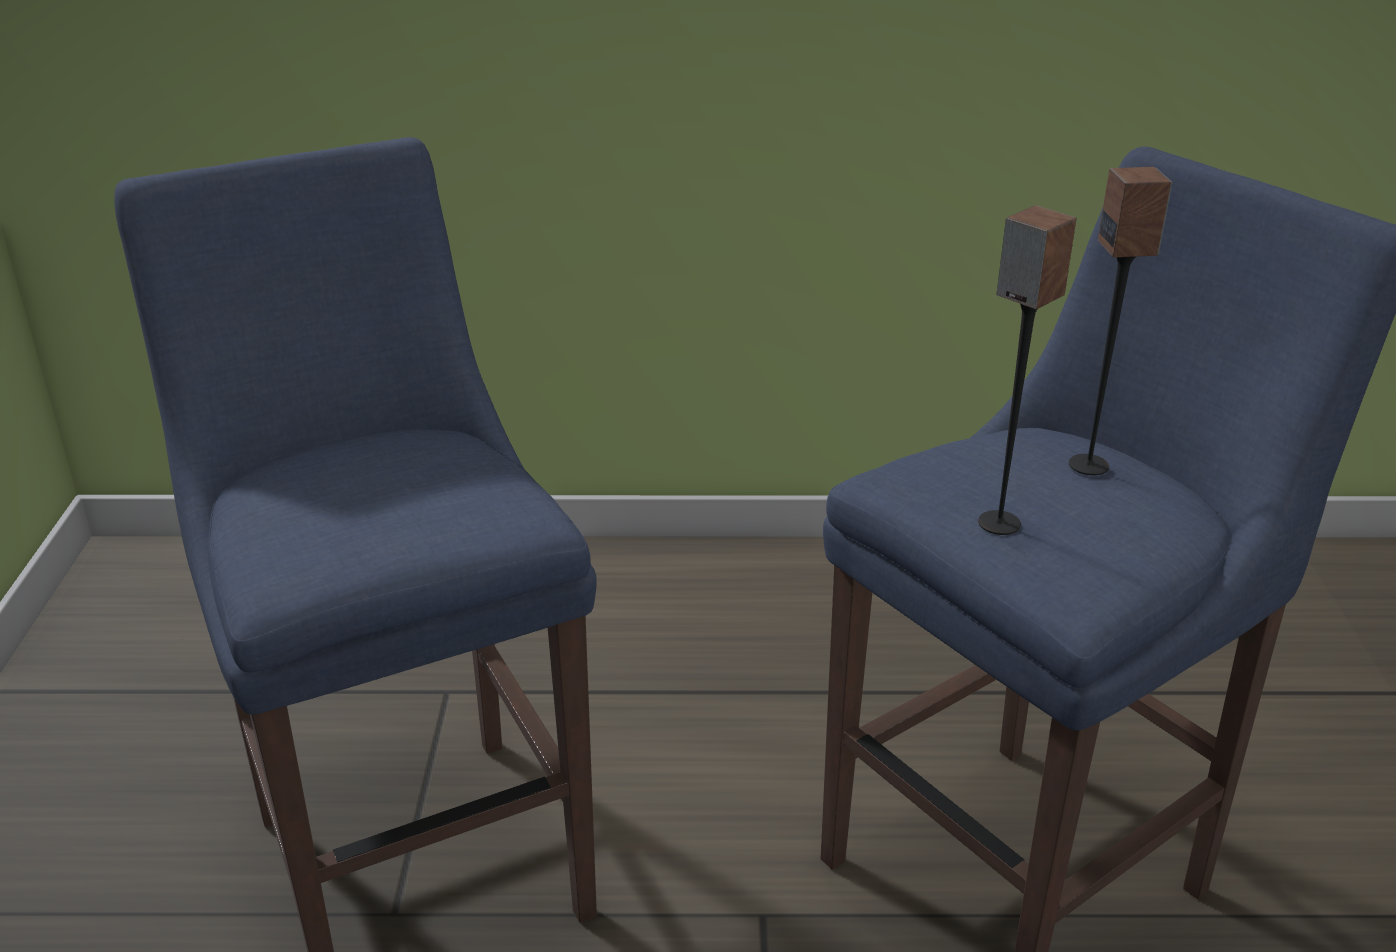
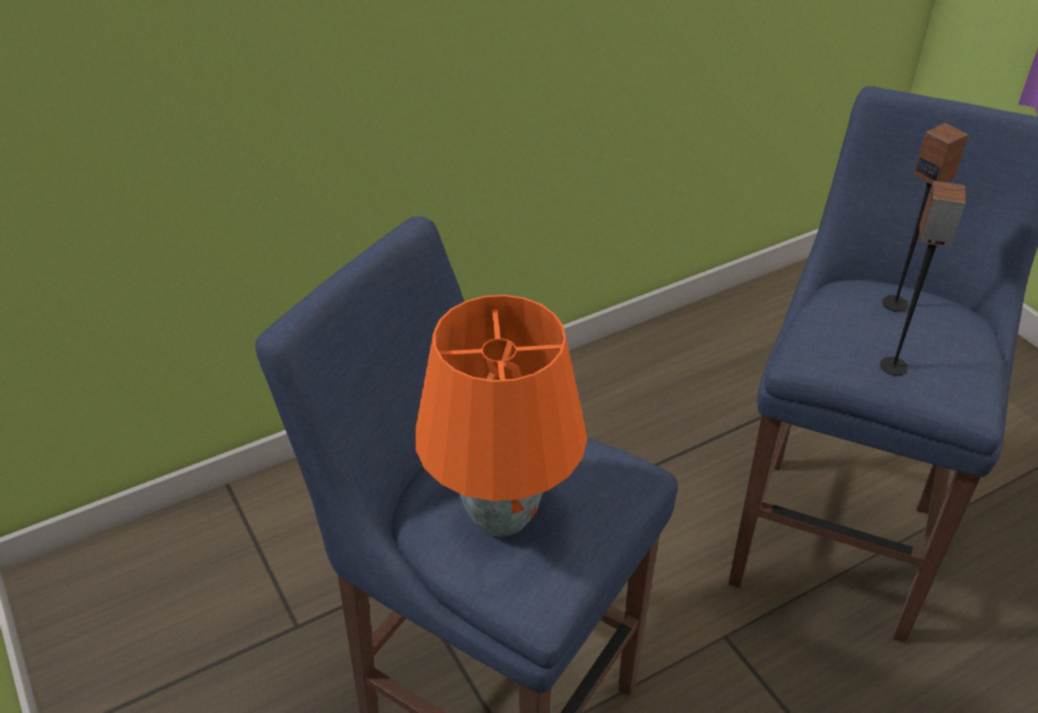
camera: 30 degrees left, 10 degrees up
none -> orange table lamp [415,295,587,537]

